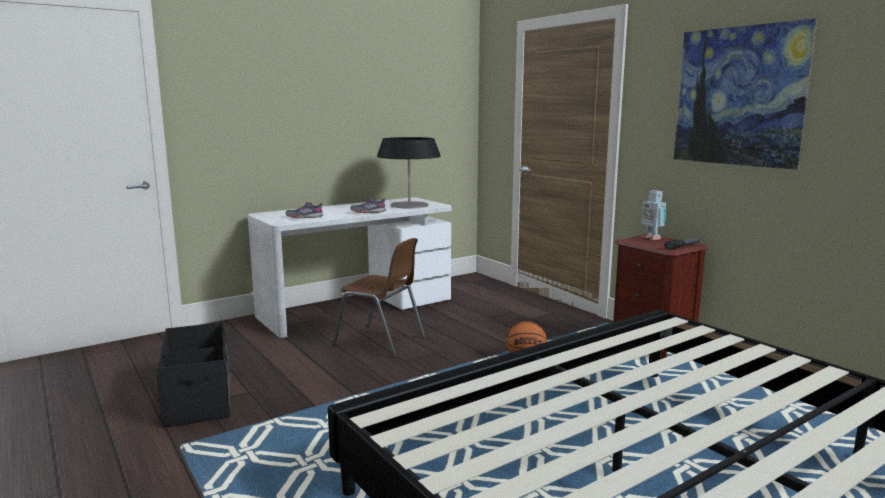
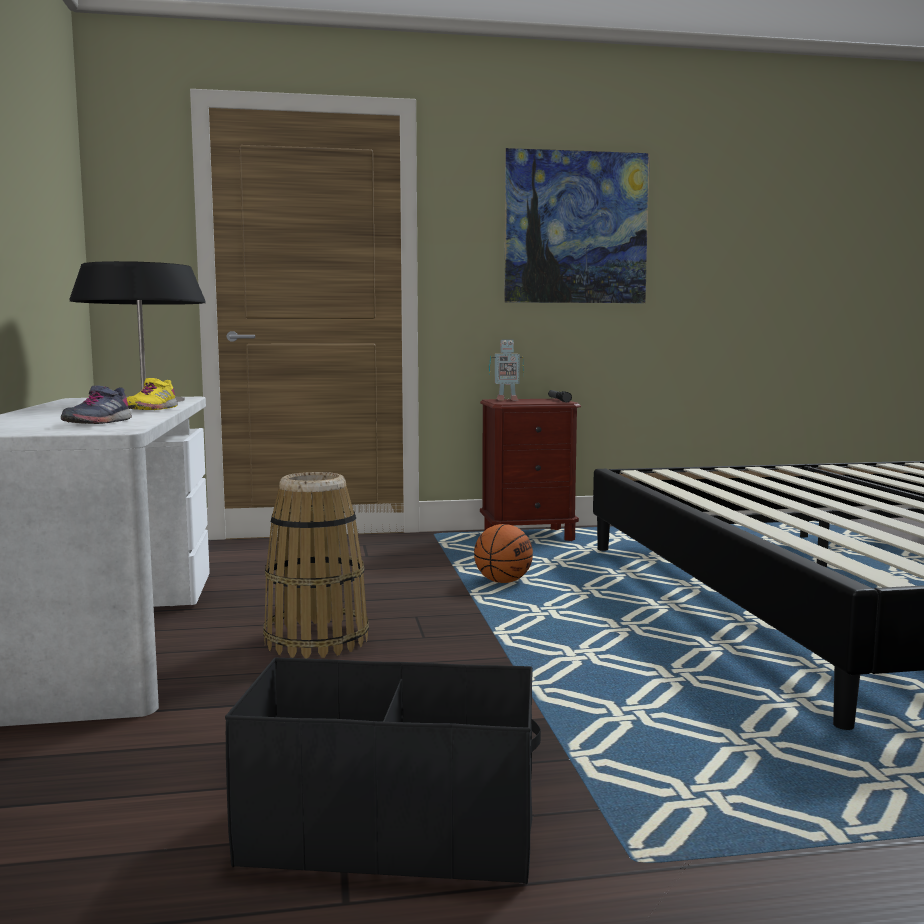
camera: 65 degrees left, 5 degrees down
brown chair [333,238,425,358] -> basket [263,472,369,659]
grey shoe [351,198,386,213] -> yellow shoe [127,378,178,410]

